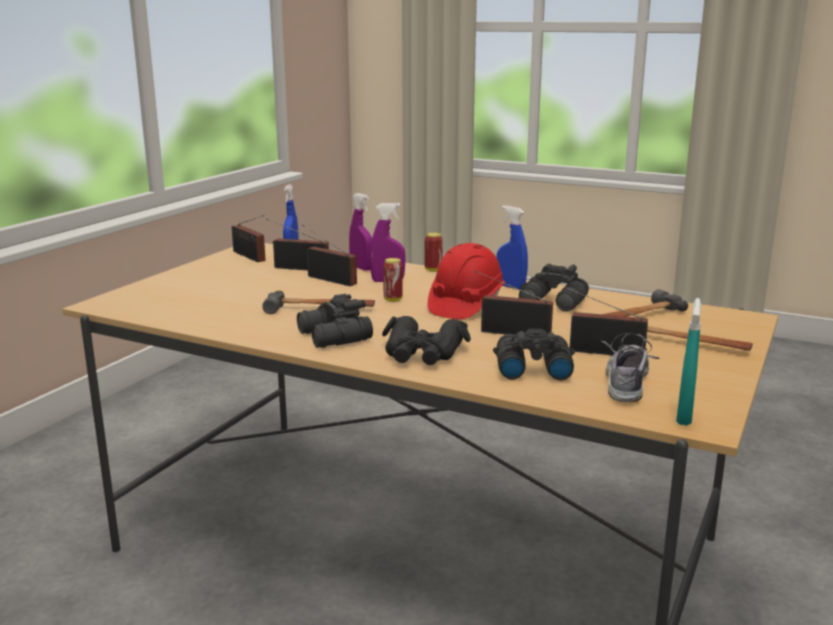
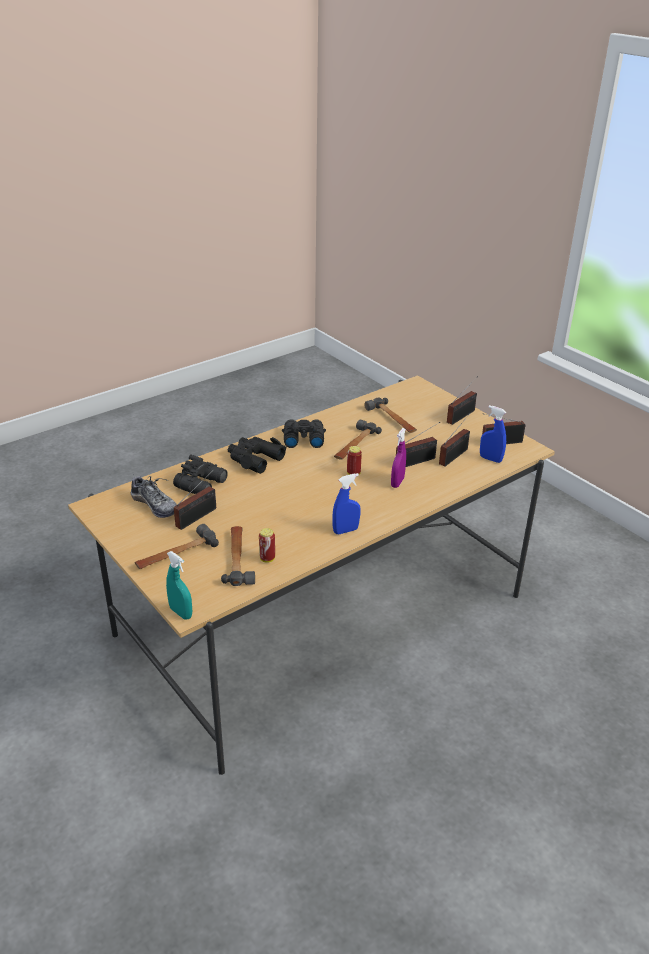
camera: 115 degrees right, 15 degrees up
purple spray bottle [349,193,372,271] -> none
can [425,232,443,272] -> can moved to [259,528,275,563]
red hard hat [428,243,506,319] -> none
radio [475,271,553,335] -> radio moved to [447,376,478,425]
black binoculars [519,264,589,311] -> none
turquoise spray bottle [676,298,701,425] -> turquoise spray bottle moved to [166,551,192,619]
none -> hammer [364,398,417,433]

